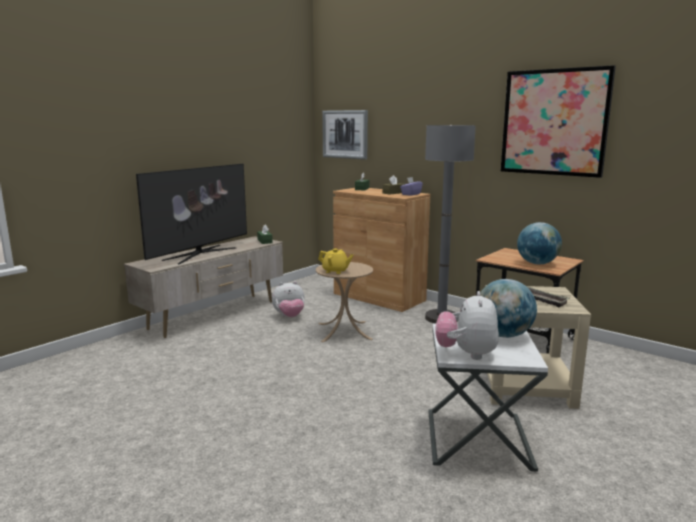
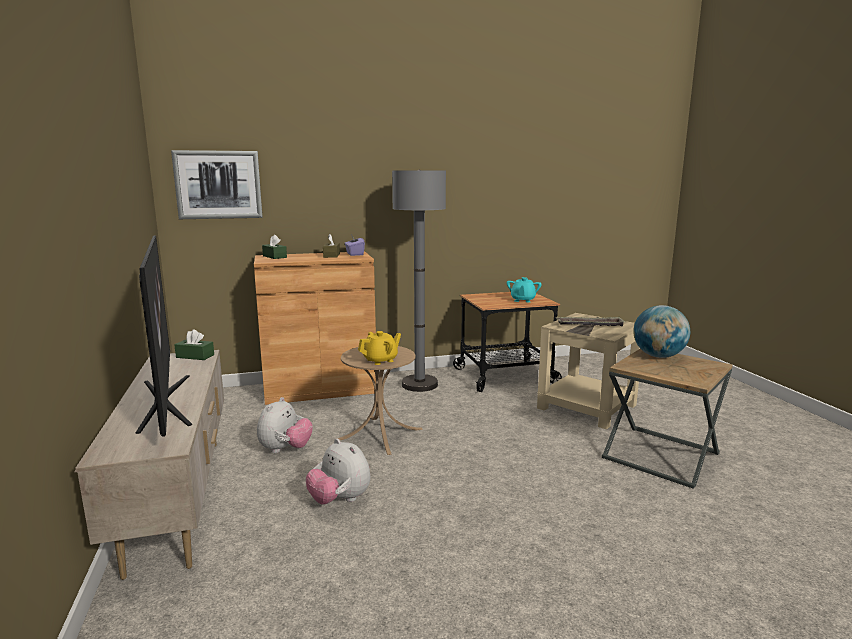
camera: 55 degrees left, 0 degrees up
white side table [428,324,548,472] -> brown side table [602,349,733,489]
plush toy [435,291,499,360] -> plush toy moved to [306,438,370,505]
picture [501,65,616,178] -> none
globe [517,222,562,265] -> turquoise teapot [507,277,541,302]

